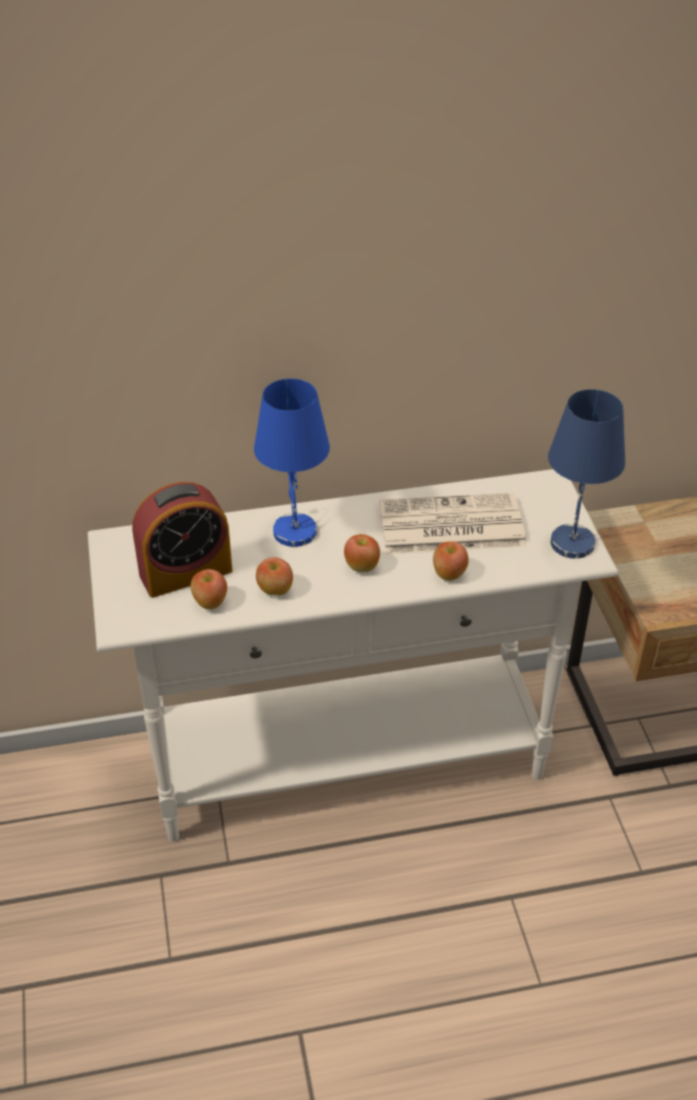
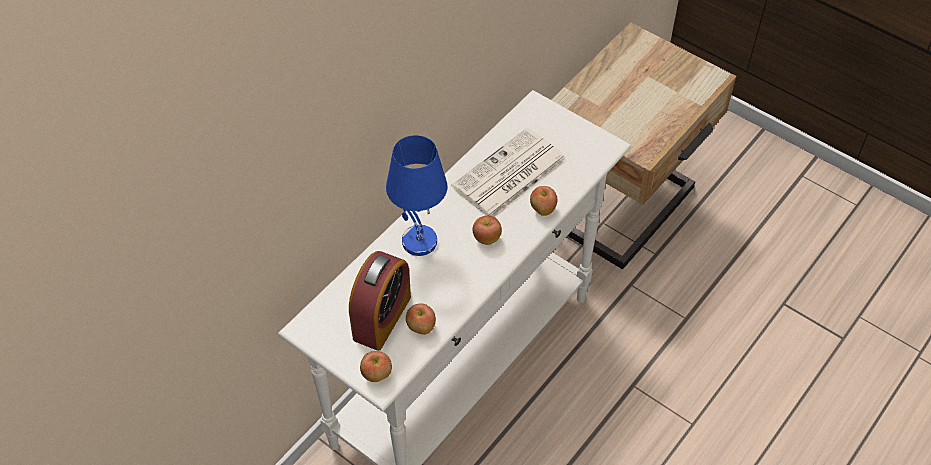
camera: 40 degrees left, 10 degrees up
apple [256,557,293,596] -> apple moved to [360,351,392,382]
blue table lamp [548,389,625,559] -> none

